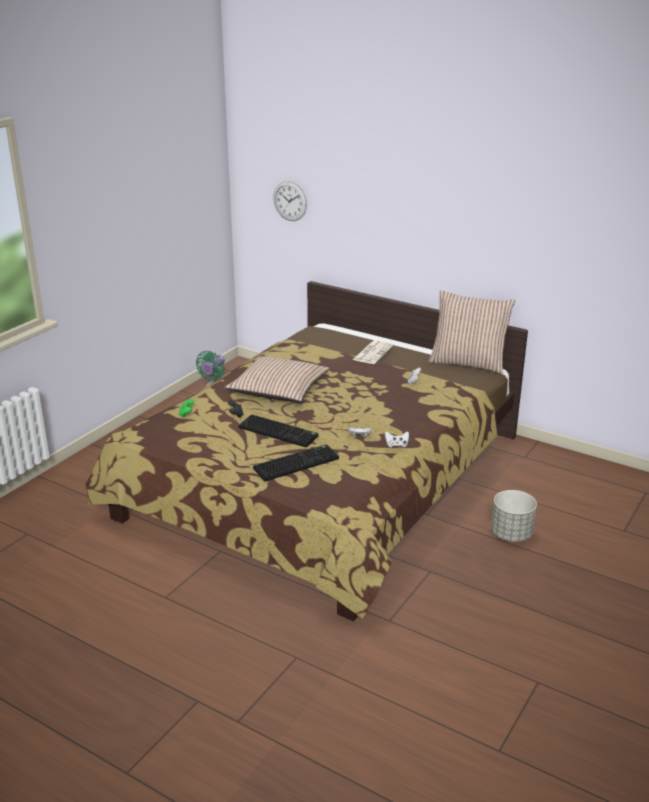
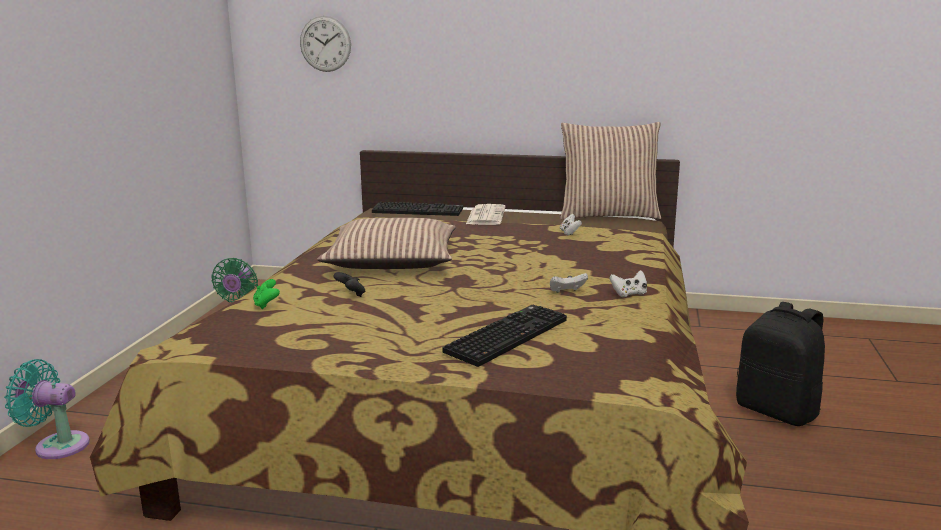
camera: 20 degrees left, 10 degrees down
keyboard [238,415,318,448] -> keyboard moved to [372,202,463,216]
grey planter [491,490,537,542] -> black backpack [736,302,825,426]
none -> turquoise fan [4,359,90,459]

